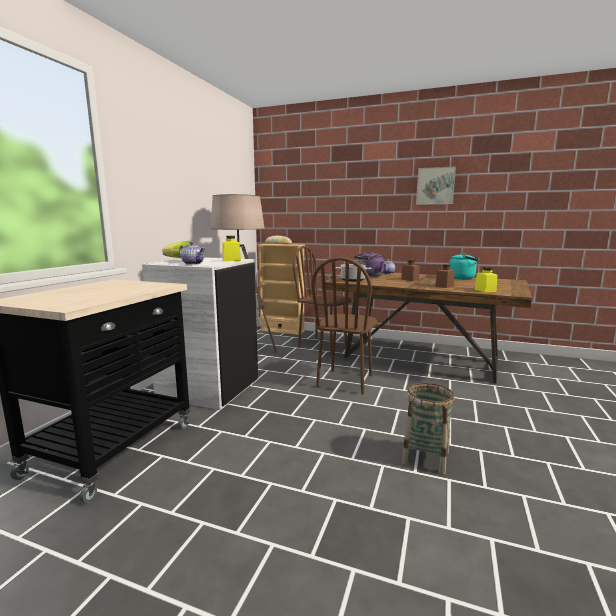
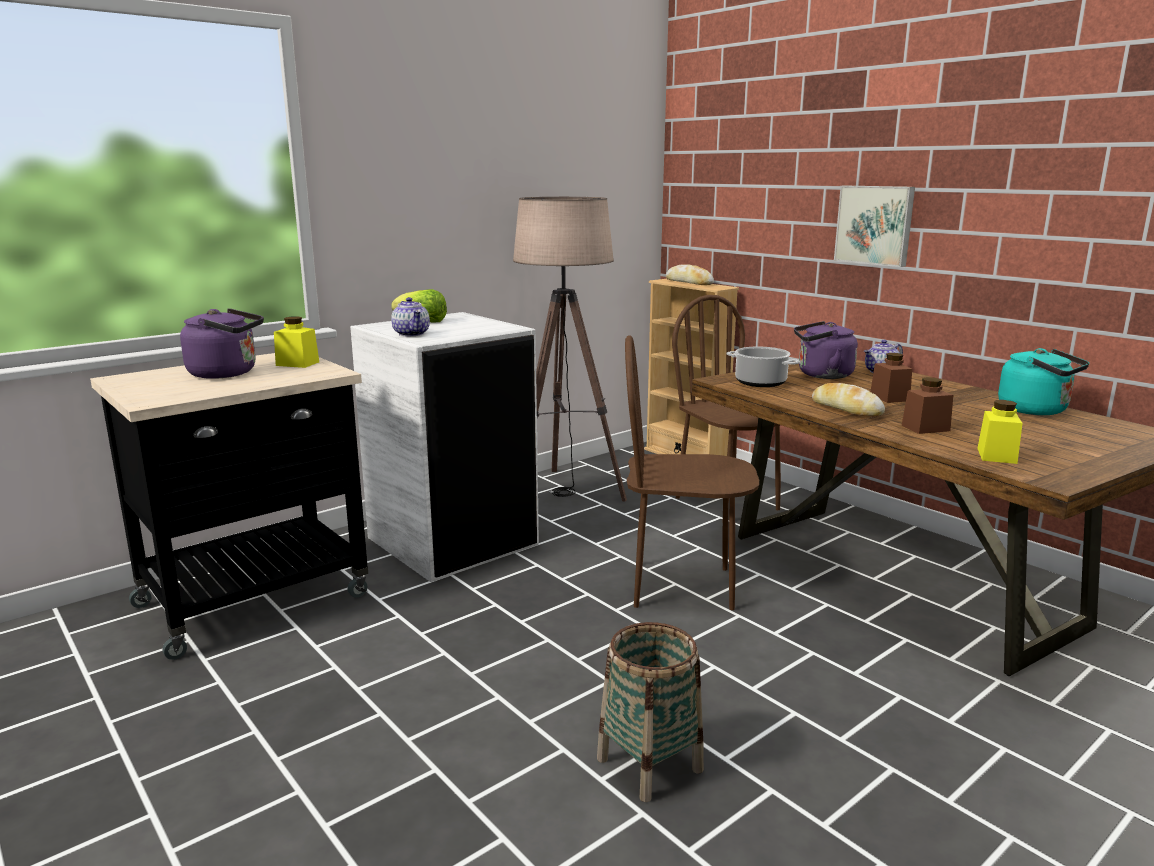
camera: 30 degrees right, 5 degrees up
yellow jar [223,236,241,261] -> yellow jar moved to [274,316,319,368]
brown chair [311,257,377,395] -> brown chair turned 45 degrees clockwise [625,335,759,610]
picture [416,166,456,205] -> picture moved to [834,186,915,267]
none -> purple kettle [180,308,264,379]
none -> bread [812,383,885,416]

